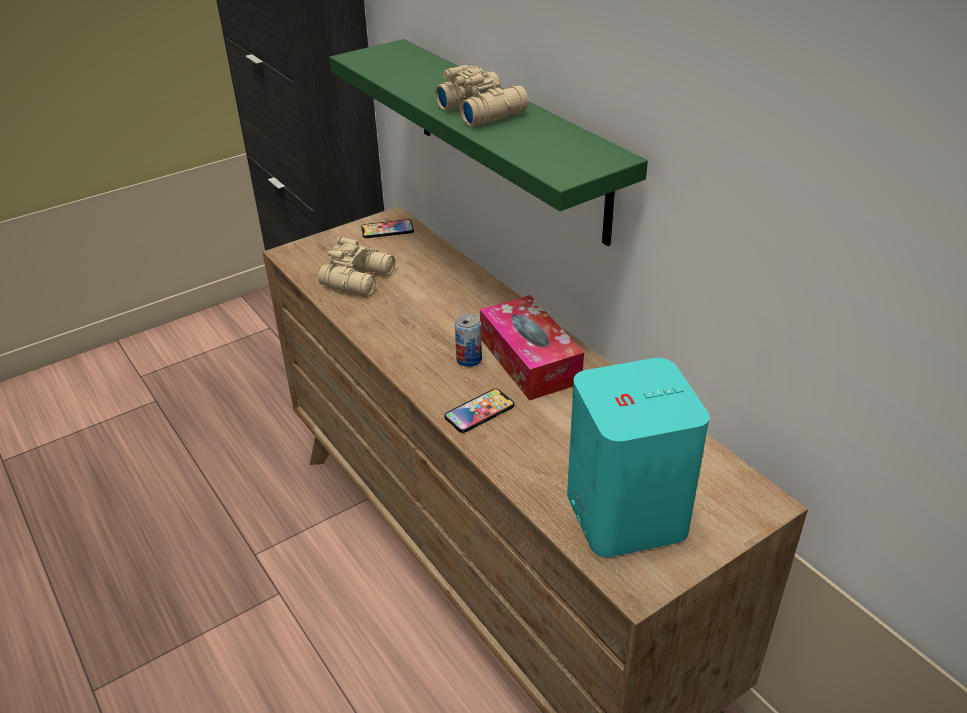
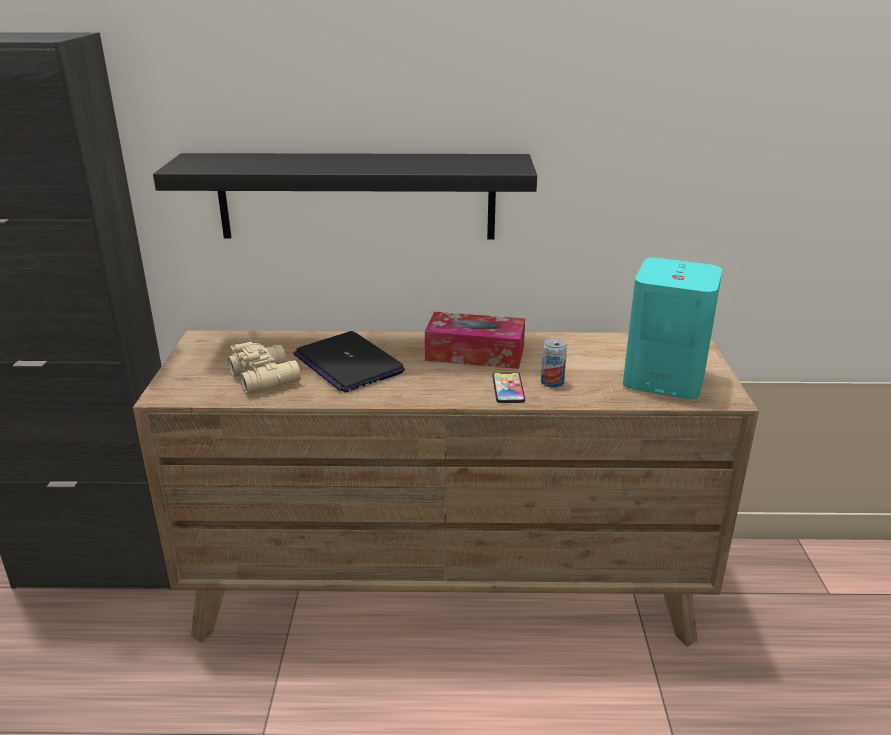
camera: 55 degrees left, 10 degrees down
green shelf [329,39,648,246] -> black shelf [153,153,537,240]
phone [361,219,414,238] -> none
beige binoculars [435,65,528,126] -> none
can [455,313,482,367] -> can moved to [541,338,567,388]
none -> laptop [293,331,405,393]

